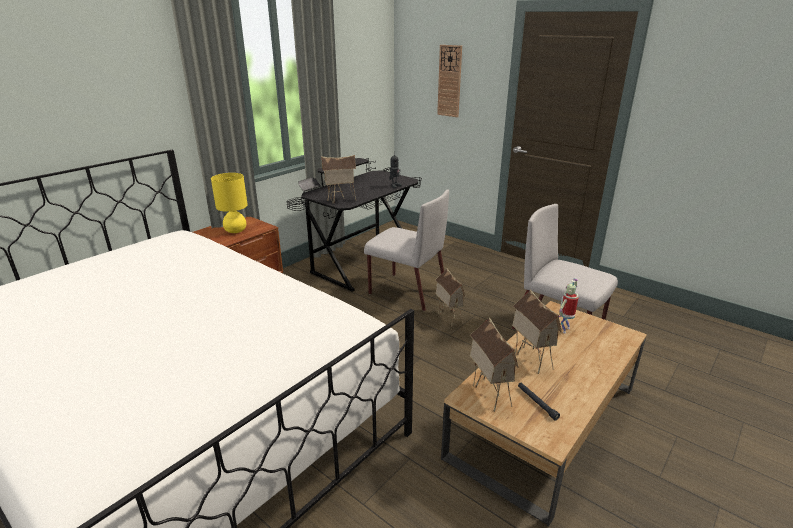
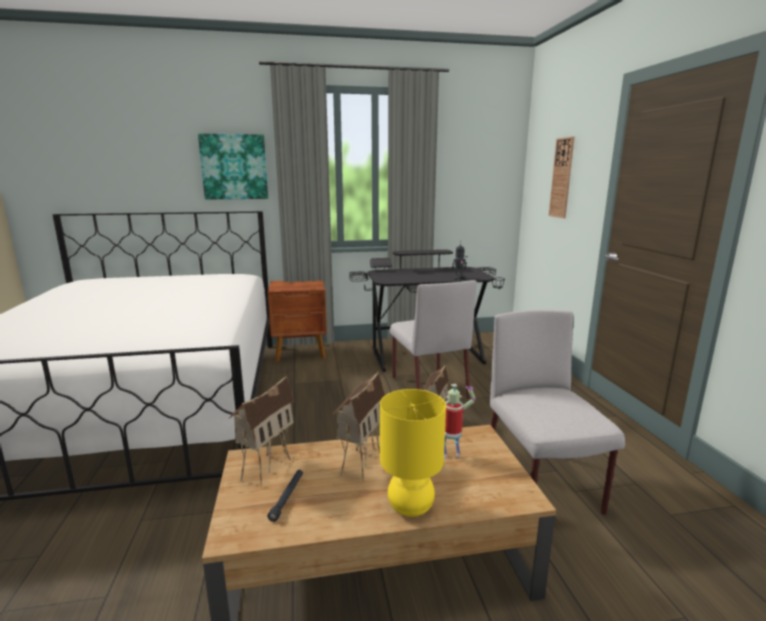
camera: 40 degrees right, 10 degrees down
yellow table lamp [211,173,248,233] -> yellow table lamp moved to [380,389,446,517]
toy house [321,155,356,203] -> none
none -> picture [198,134,268,199]

